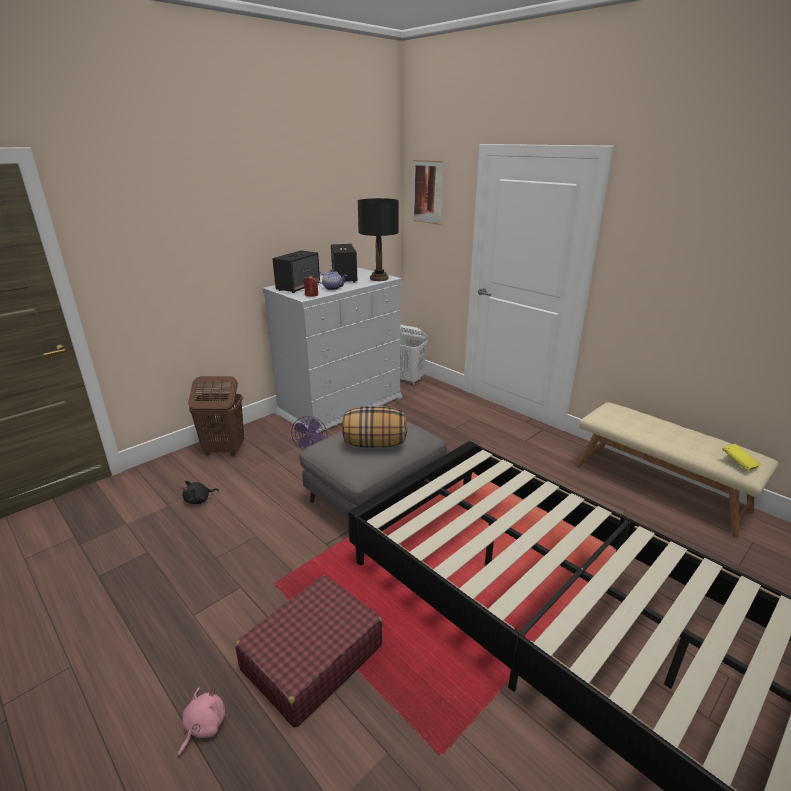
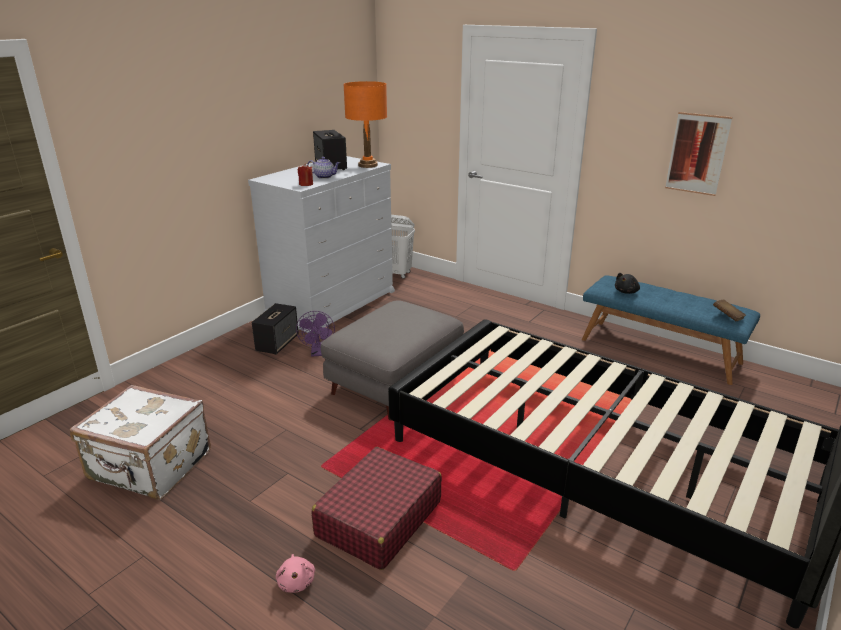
camera: 10 degrees left, 0 degrees up
pink plush toy [178,687,225,757] -> pink plush toy turned 150 degrees clockwise [276,554,315,593]
black plush toy [182,481,219,504] -> black plush toy moved to [615,273,640,294]
brown laundry basket [188,376,244,456] -> none
speaker [272,250,320,293] -> speaker moved to [252,303,299,355]
pillow [342,406,408,448] -> none
black table lamp [358,198,399,281] -> orange table lamp [343,81,387,168]
picture [413,160,443,225] -> picture moved to [665,112,732,196]
beige bench [576,402,779,538] -> blue bench [582,275,760,385]
yellow book [722,444,761,471] -> brown book [713,299,746,321]
none -> white suitcase [70,385,211,500]

